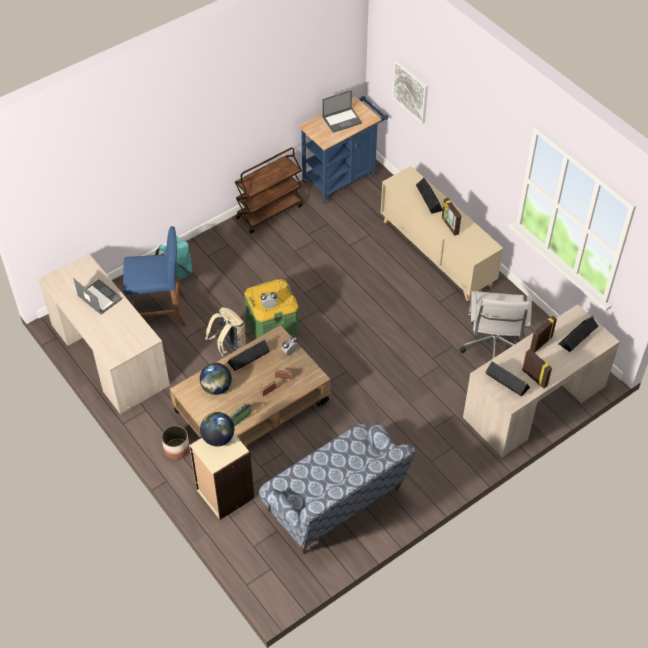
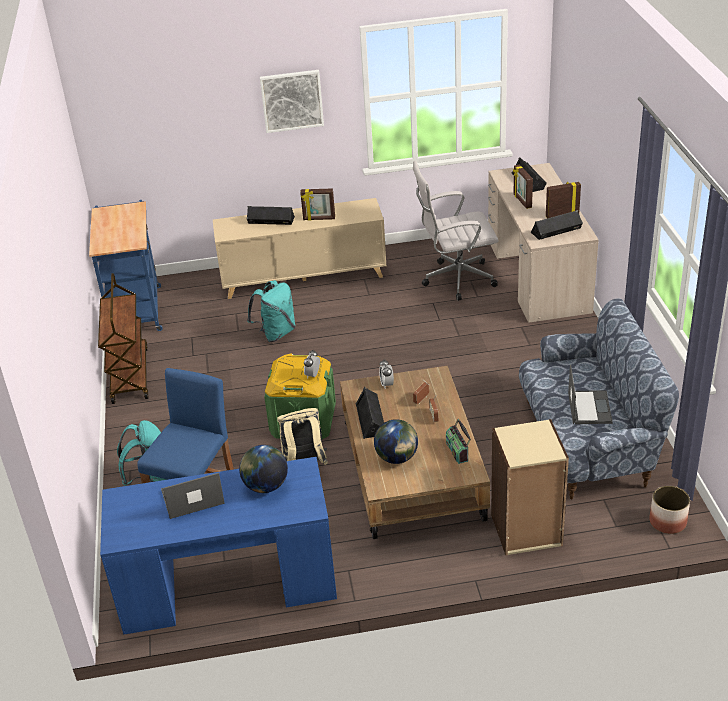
camera: 60 degrees left, 15 degrees down
beige desk [39,253,170,414] -> blue desk [100,457,337,635]
planter [162,425,190,459] -> planter moved to [649,486,690,534]
globe [200,412,234,446] -> globe moved to [239,445,288,493]
laptop [322,90,362,133] -> laptop moved to [568,365,613,424]
picture [392,60,428,124] -> picture moved to [260,70,324,133]
white office chair [460,291,532,358] -> white office chair turned 135 degrees clockwise [413,160,499,301]
none -> turquoise backpack [247,280,296,342]

